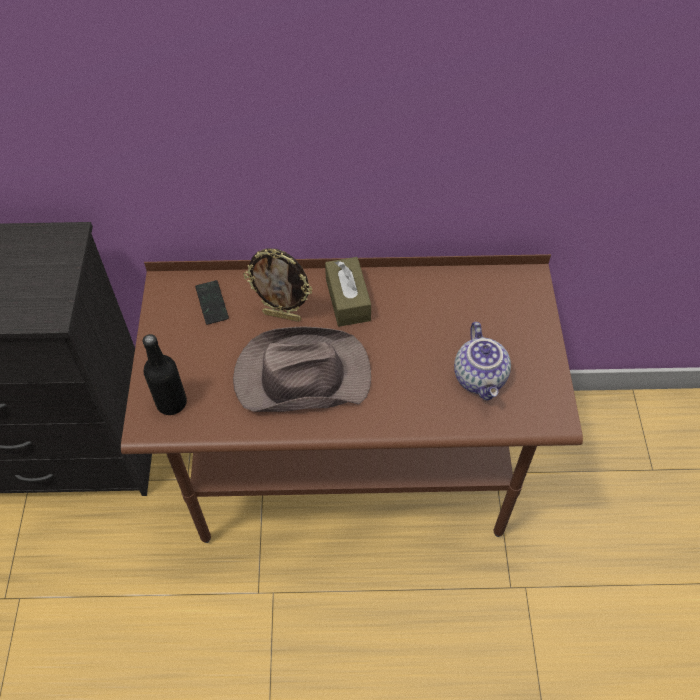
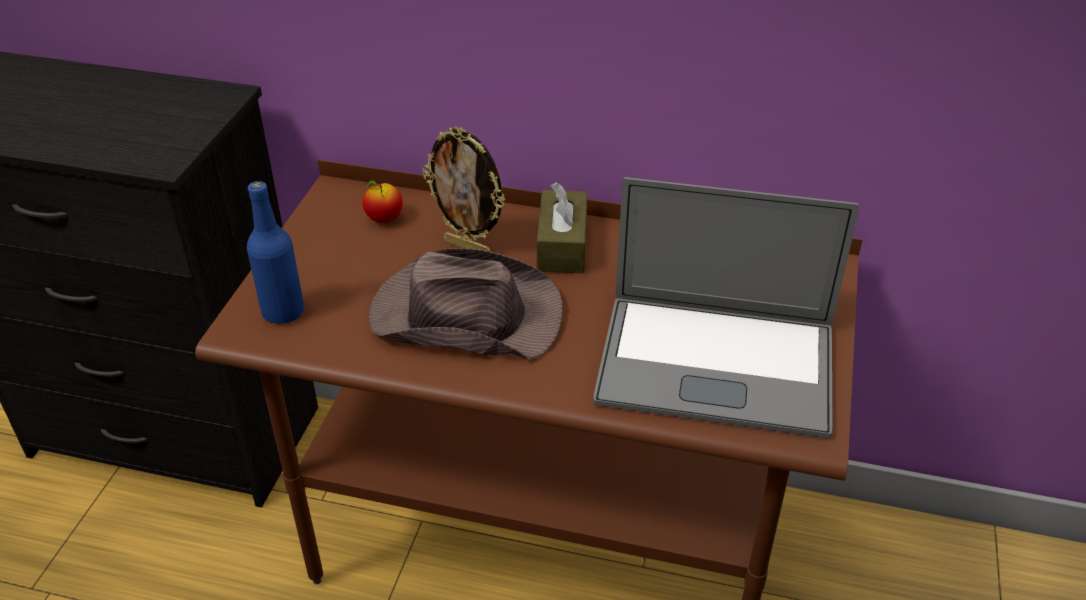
camera: 15 degrees right, 15 degrees down
black bottle [142,334,187,415] -> blue bottle [247,181,304,324]
phone [195,280,229,325] -> apple [362,180,403,223]
teapot [454,322,511,401] -> laptop [593,177,859,439]

